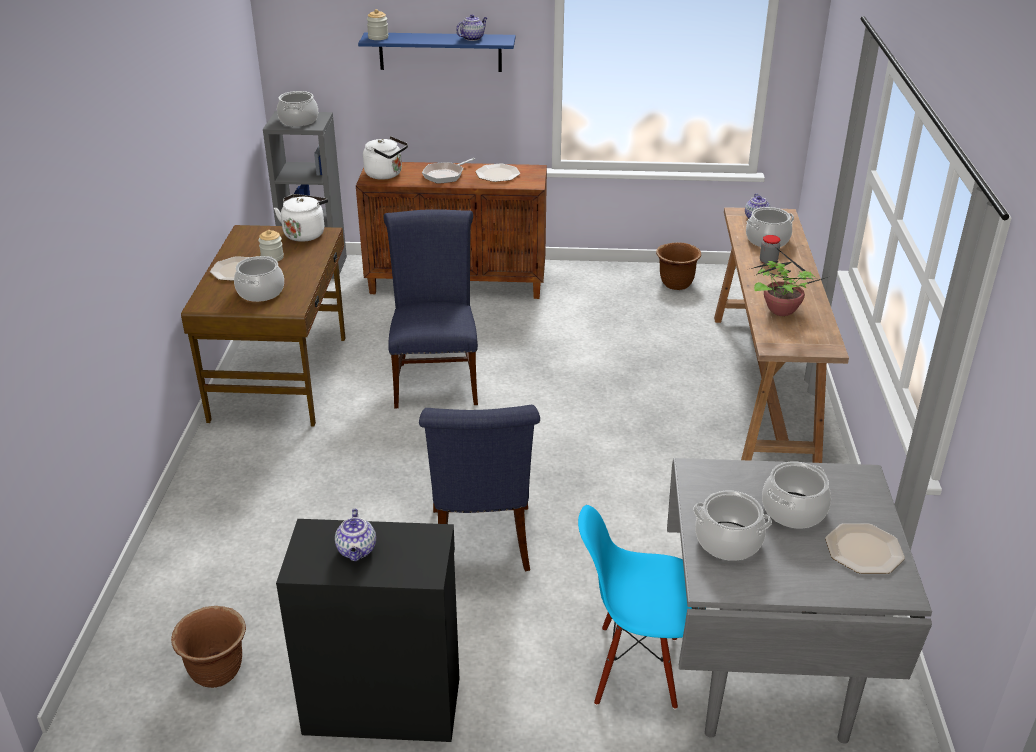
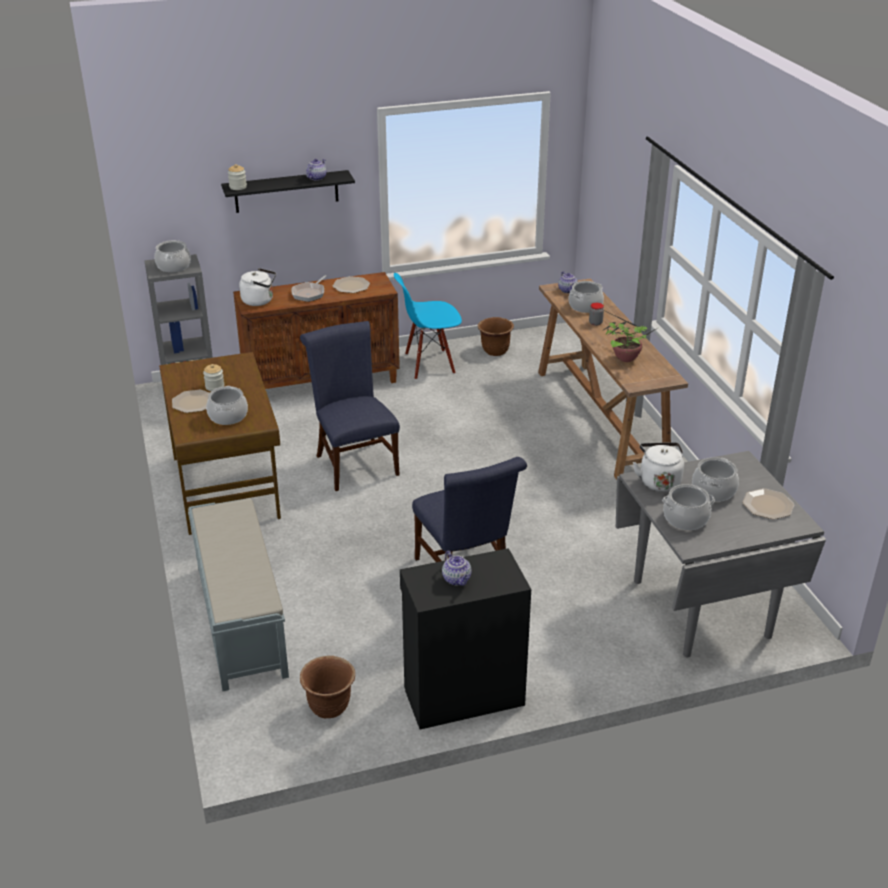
camera: 20 degrees left, 0 degrees up
white kettle [274,194,328,242] -> white kettle moved to [633,442,684,492]
blue shelf [358,32,516,72] -> black shelf [221,170,355,213]
blue chair [578,505,692,710] -> blue chair moved to [394,273,462,380]
none -> grey bench [188,498,289,691]

